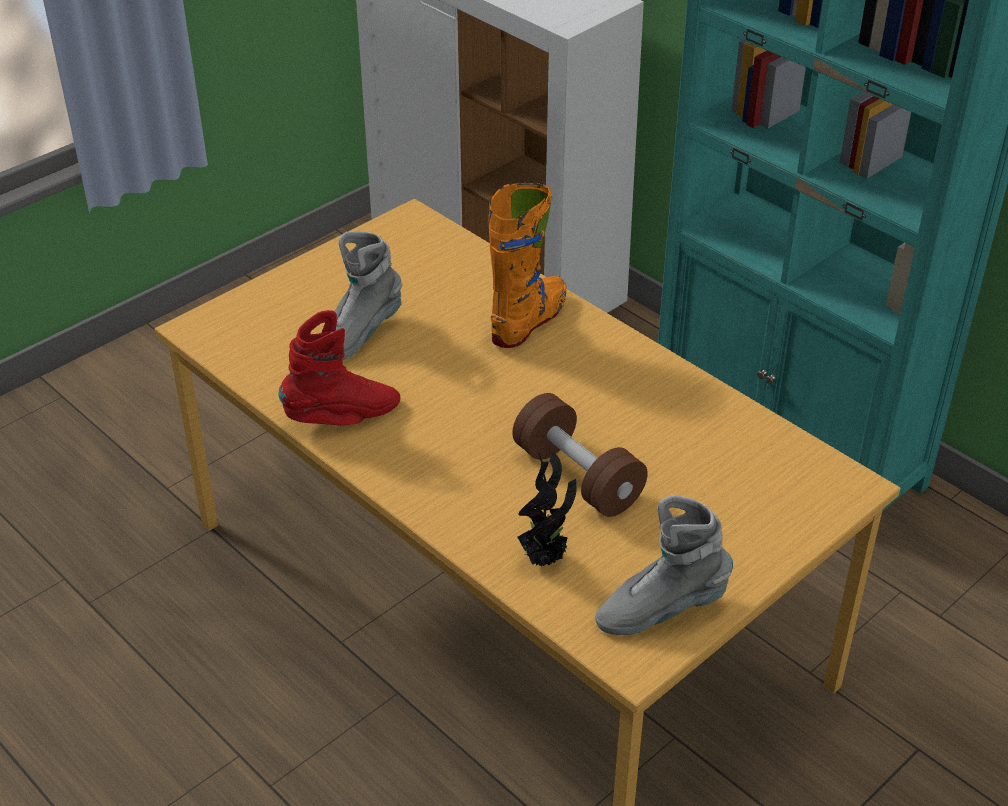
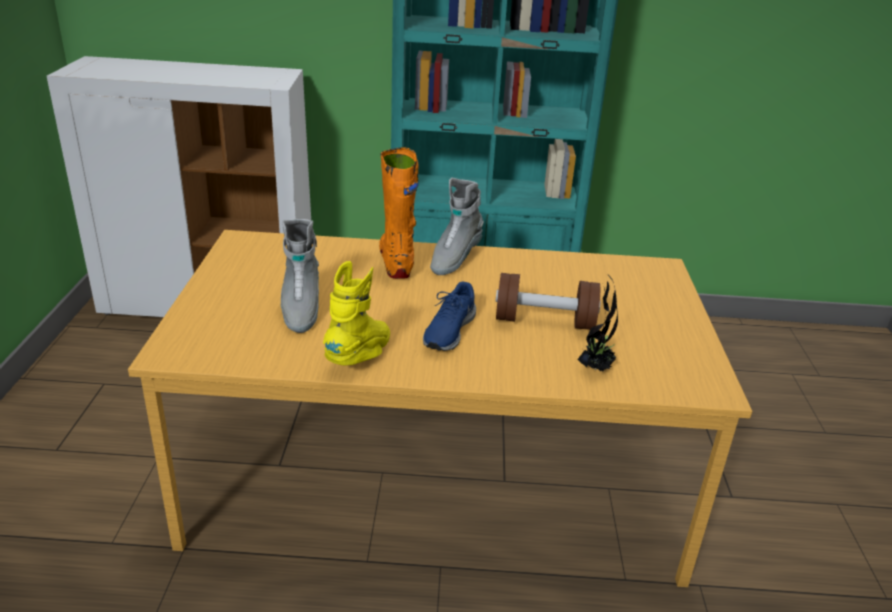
camera: 45 degrees left, 10 degrees down
red boot [278,310,401,425] -> yellow boot [323,261,390,365]
grey boot [595,495,733,635] -> grey boot moved to [430,178,484,275]
none -> blue shoe [423,281,476,351]

